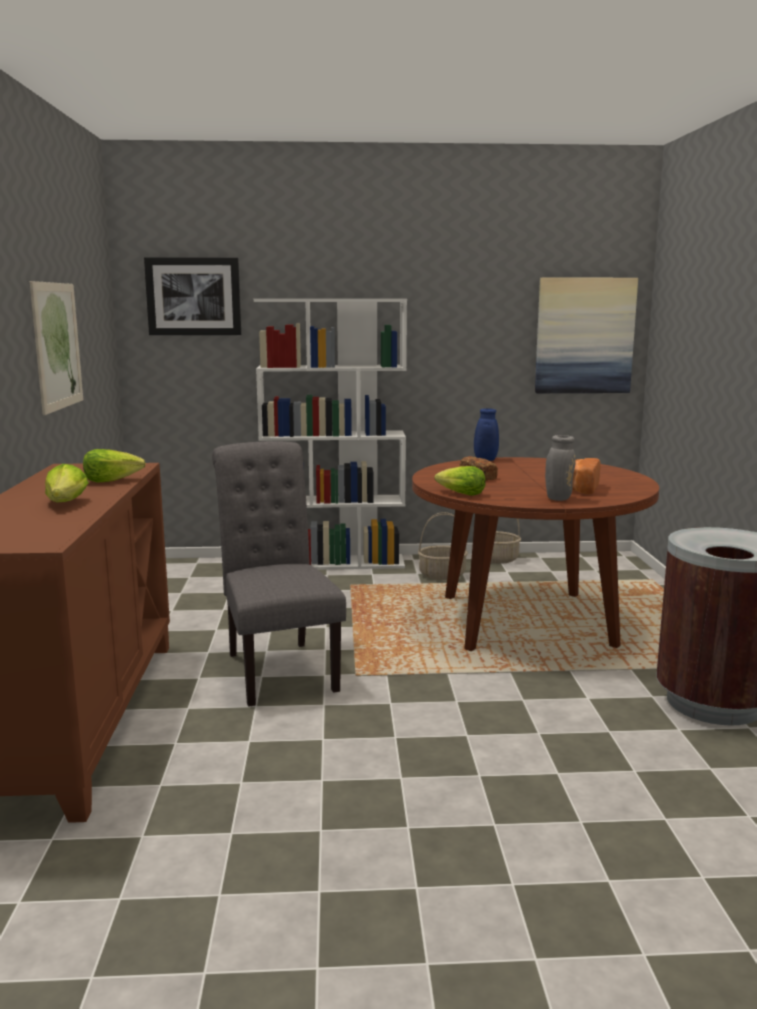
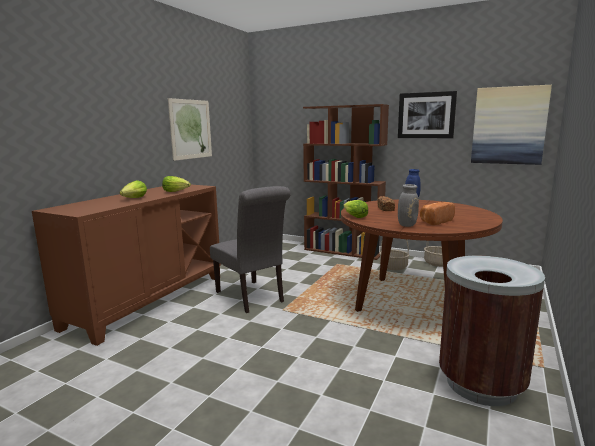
camera: 30 degrees right, 0 degrees up
picture [144,257,241,335] -> picture moved to [398,91,457,138]
grey chair [212,441,346,707] -> grey chair turned 135 degrees clockwise [210,186,291,313]
white bookcase [254,299,407,570] -> brown bookcase [303,104,389,260]

